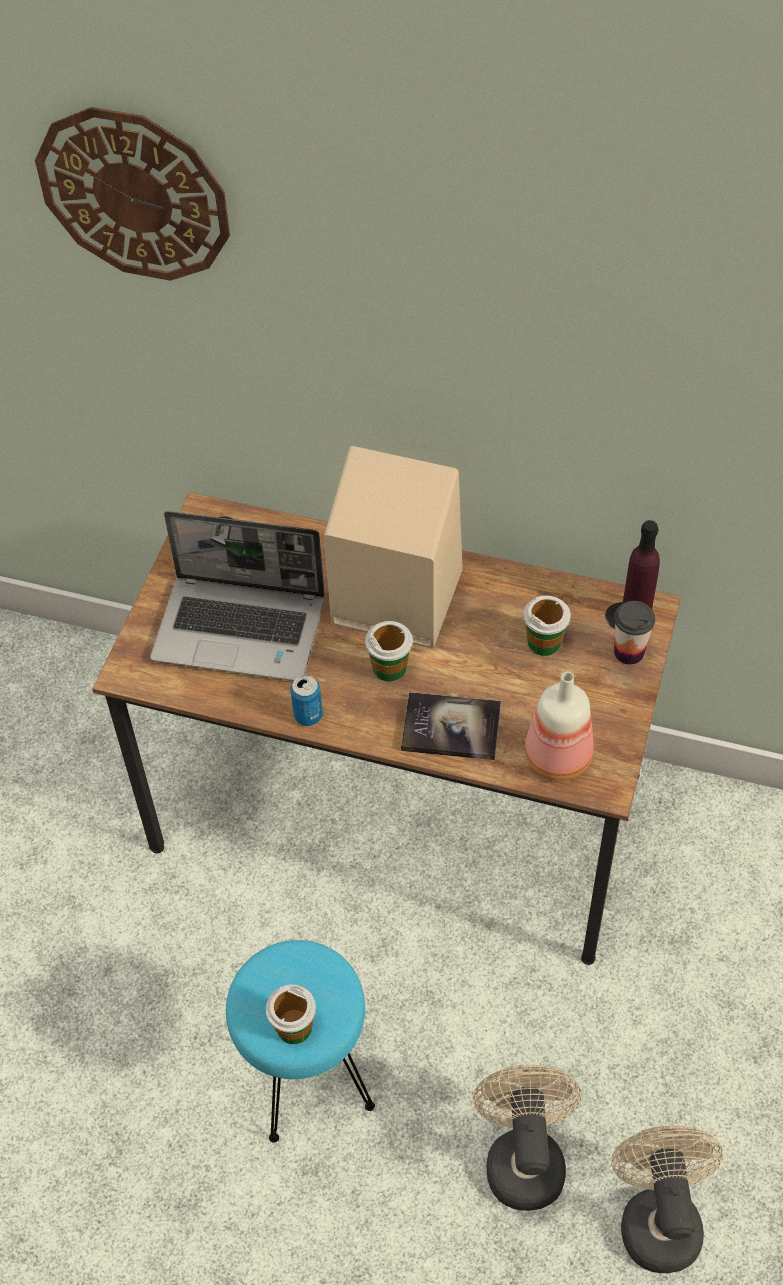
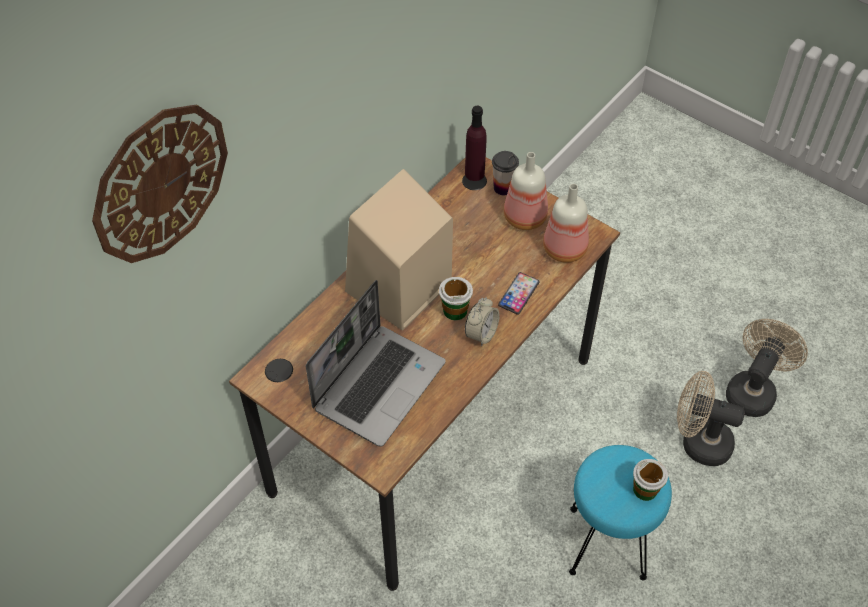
camera: 70 degrees left, 0 degrees up
can [291,675,323,726] -> none
book [401,692,501,760] -> phone [498,272,540,315]
cup [523,596,571,656] -> none
beige fan [611,1125,723,1273] -> beige fan turned 105 degrees clockwise [726,319,808,417]
none -> alarm clock [465,297,499,346]
none -> bottle [504,152,548,230]

